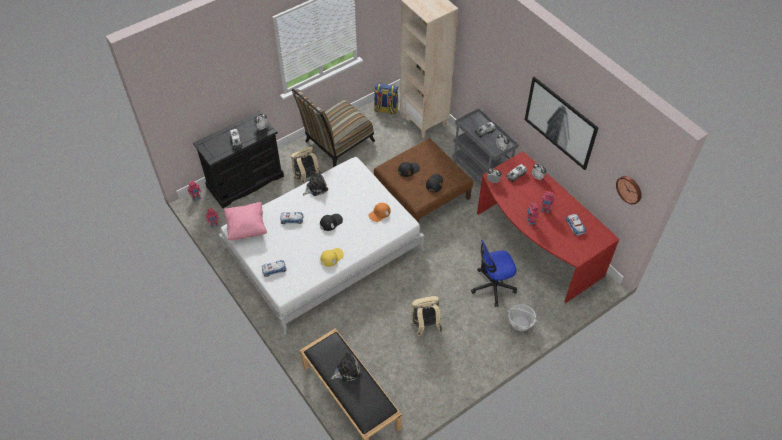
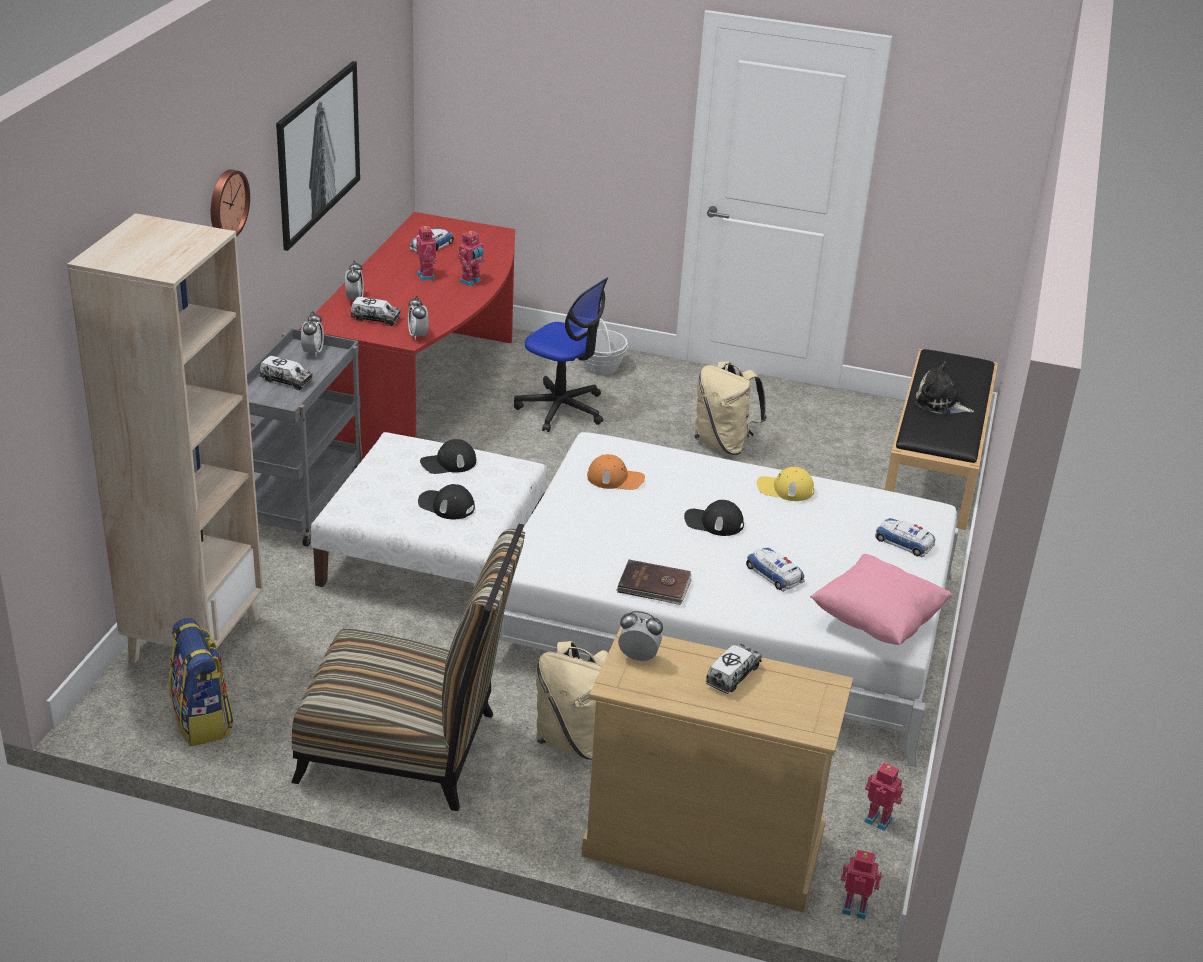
camera: 130 degrees left, 20 degrees down
black dresser [193,111,284,208] -> beige dresser [582,627,853,913]
plush toy [303,171,328,196] -> brown book [616,560,692,605]
brown ottoman [374,138,473,223] -> white ottoman [311,432,547,587]
wall clock [616,176,642,205] -> wall clock moved to [211,169,250,237]

